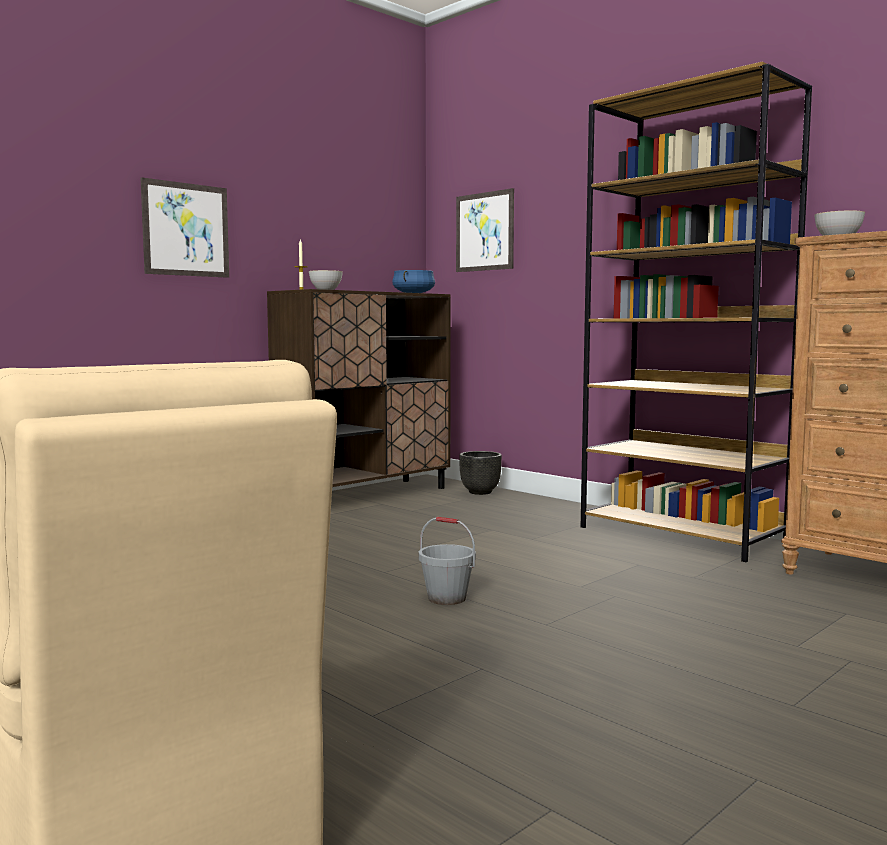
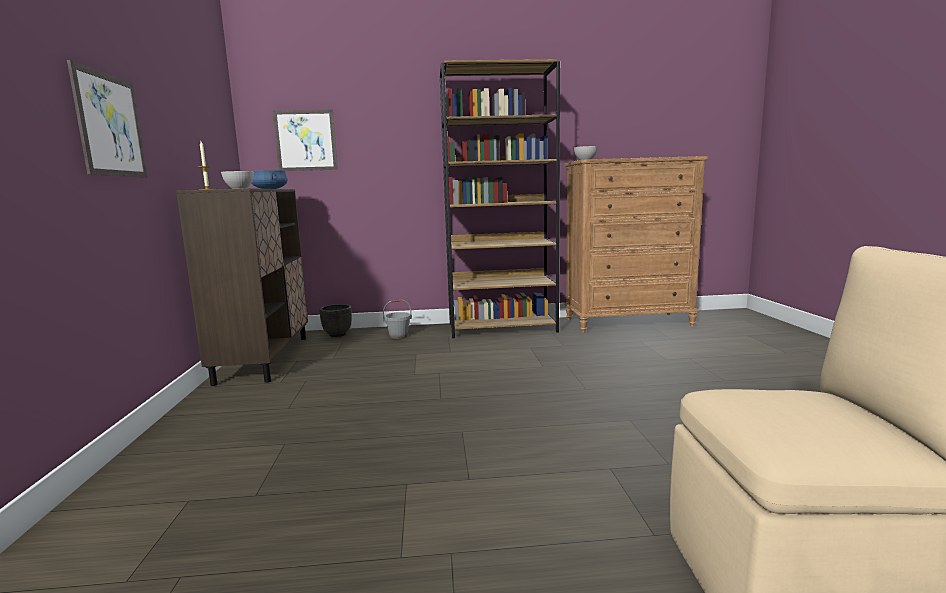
camera: 50 degrees left, 5 degrees up
grey bucket [419,517,476,605] -> grey bucket moved to [383,299,412,339]

